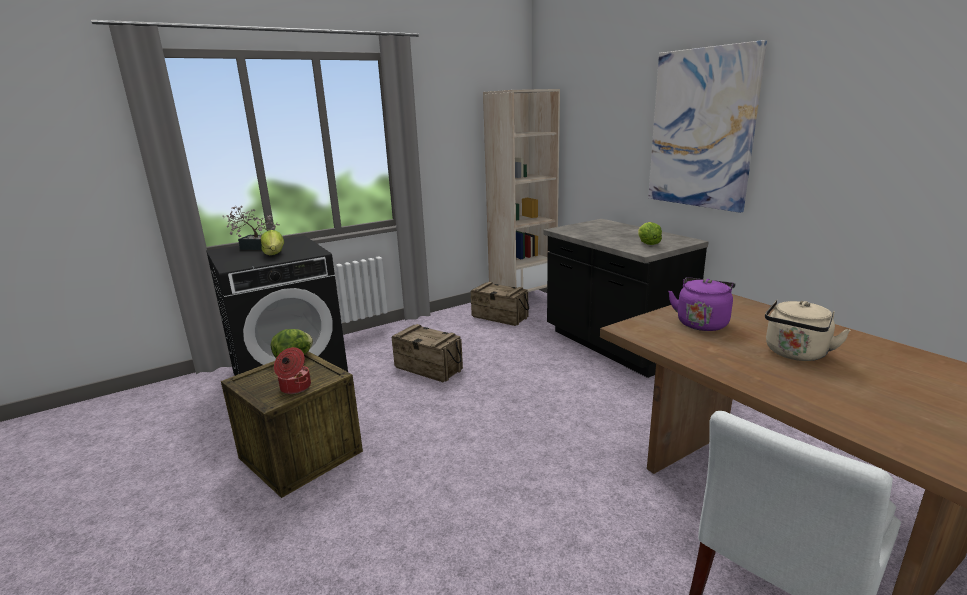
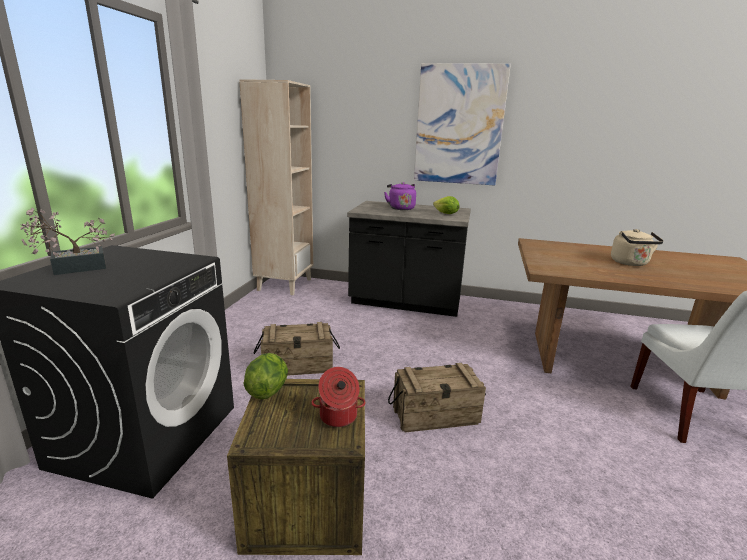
camera: 45 degrees left, 0 degrees up
lettuce [261,230,284,255] -> none
crate [471,282,529,326] -> crate moved to [388,363,486,433]
purple kettle [668,277,735,331] -> purple kettle moved to [384,182,416,210]

